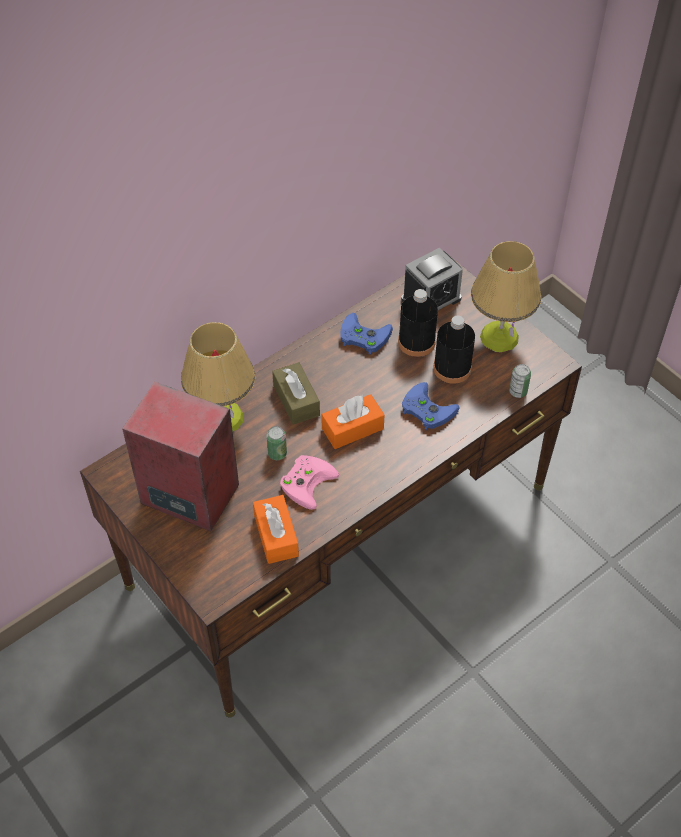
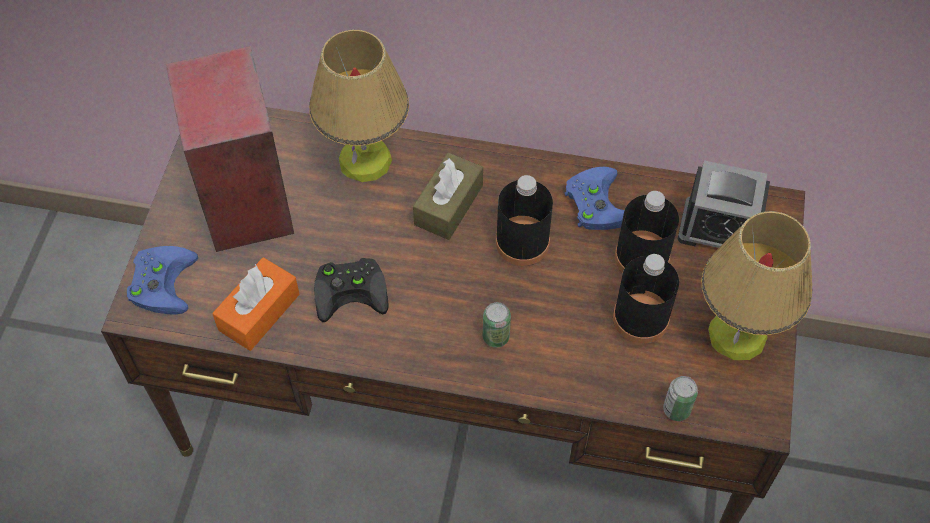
camera: 50 degrees right, 5 degrees up
can [266,426,287,460] -> can moved to [483,302,511,348]
pink game controller [280,455,339,510] -> black game controller [314,258,389,322]
orange tissue box [321,394,384,449] -> none
blue game controller [402,382,460,430] -> blue game controller moved to [127,246,198,315]
none -> black bottle [495,175,553,266]

